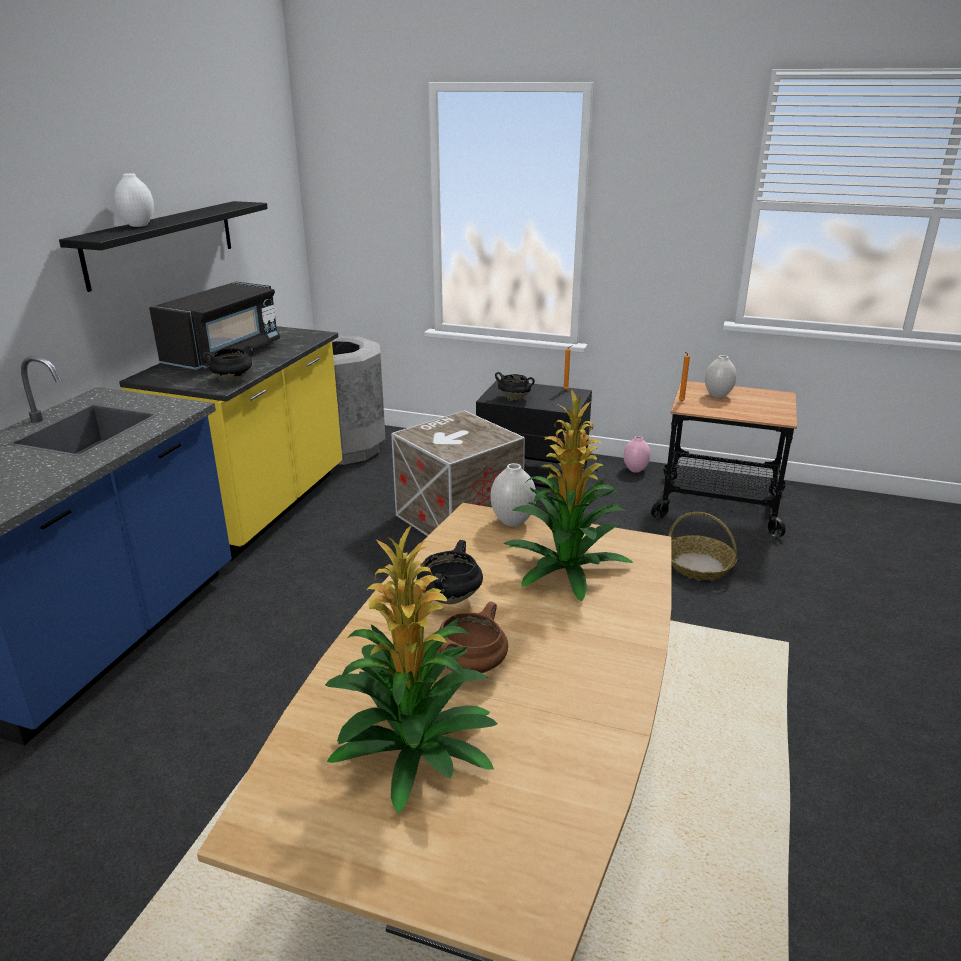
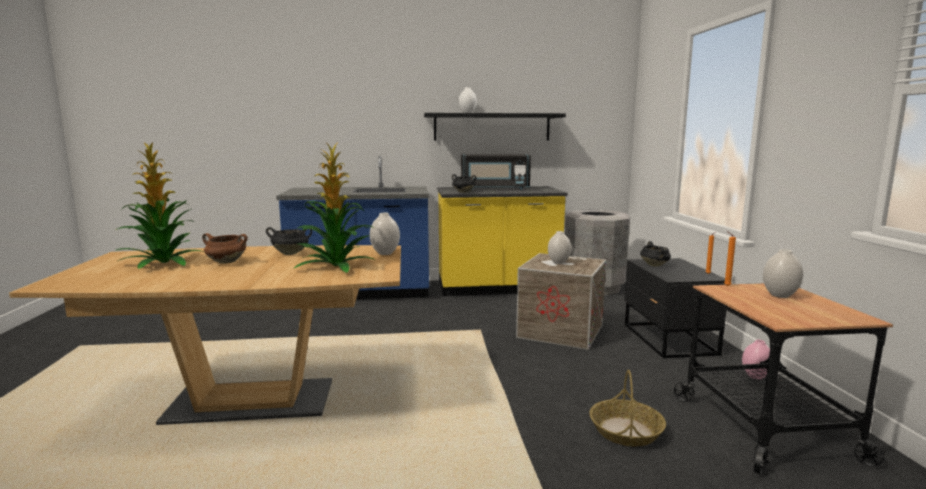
camera: 65 degrees right, 15 degrees down
none -> white vase [548,231,571,264]

